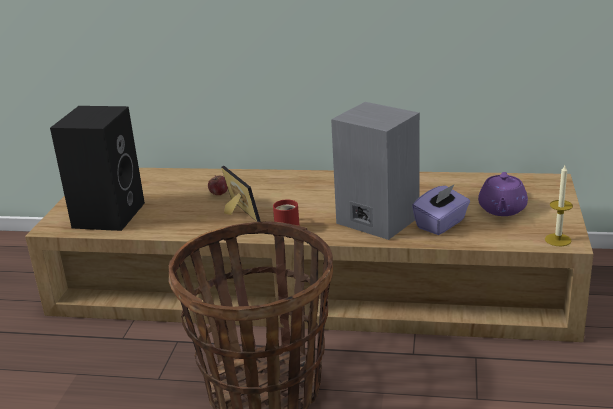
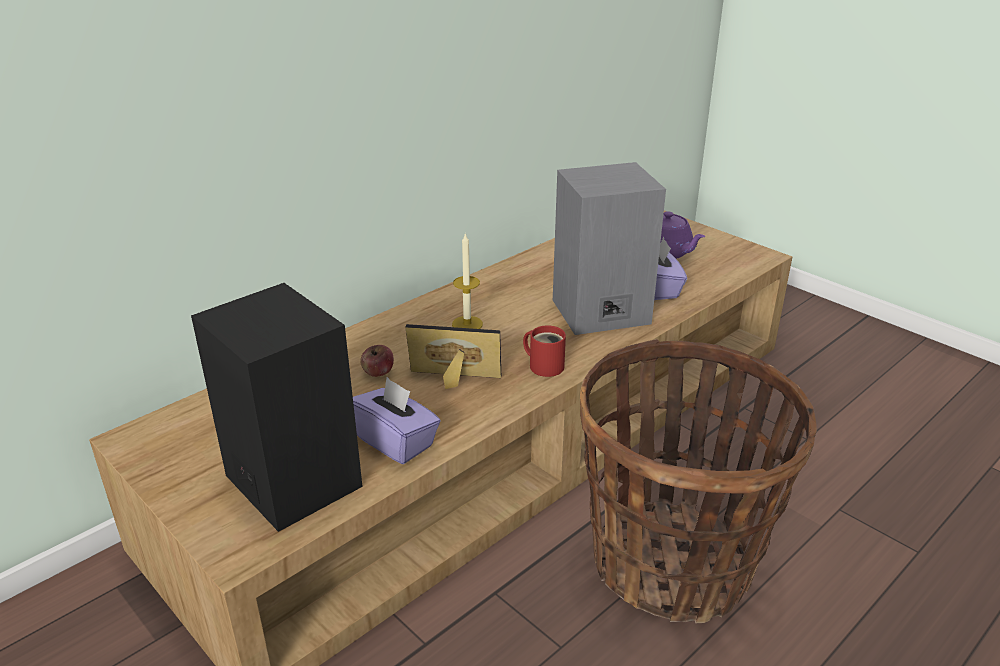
camera: 55 degrees left, 5 degrees up
candle [545,165,573,246] -> candle moved to [452,233,483,329]
none -> purple tissue box [353,377,441,464]

